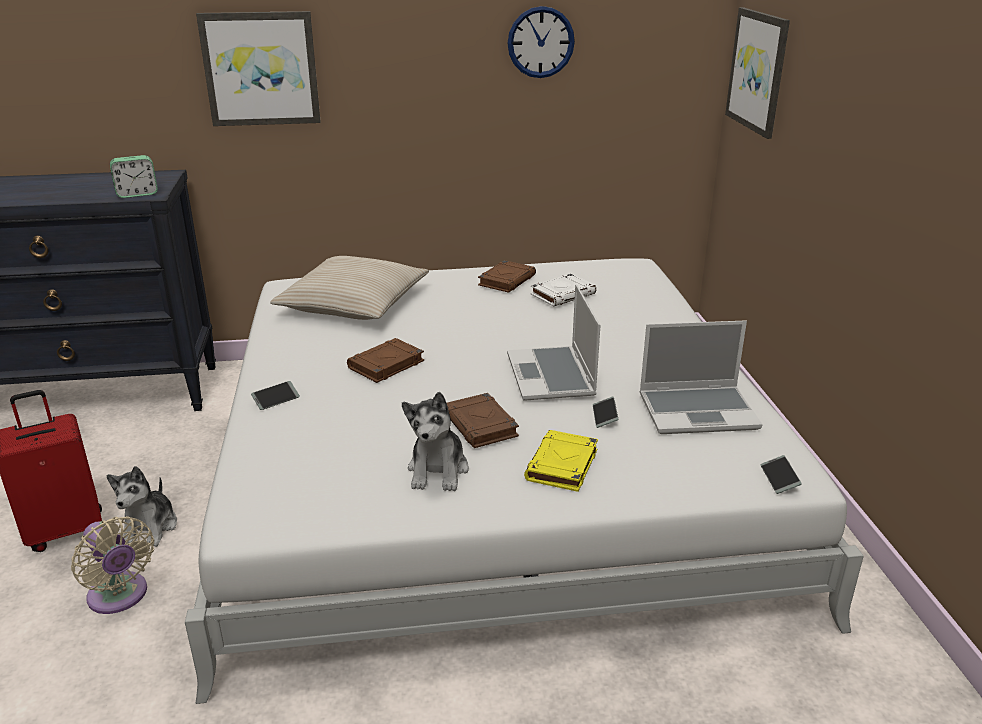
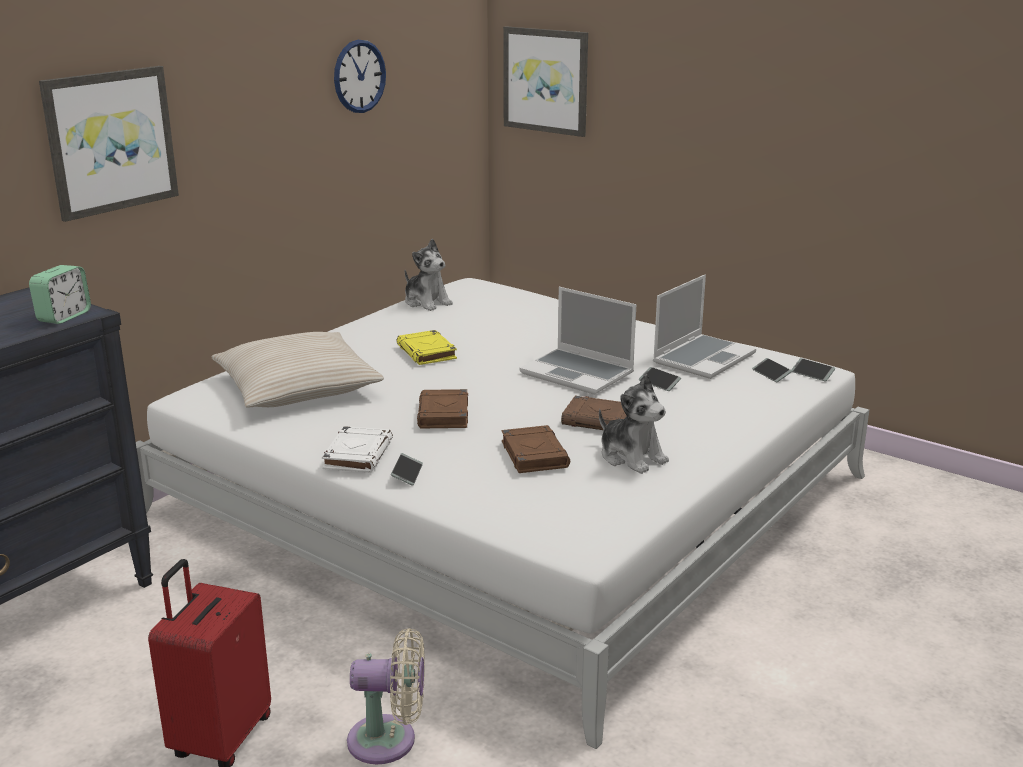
camera: 45 degrees left, 5 degrees down
plush toy [107,466,177,547] -> plush toy moved to [405,239,453,311]
brown book [478,260,536,293] -> brown book moved to [502,425,570,473]
yellow book [524,430,598,492] -> yellow book moved to [396,330,457,365]
white book [530,274,596,306] -> white book moved to [322,426,393,473]
none -> phone [752,358,792,382]

